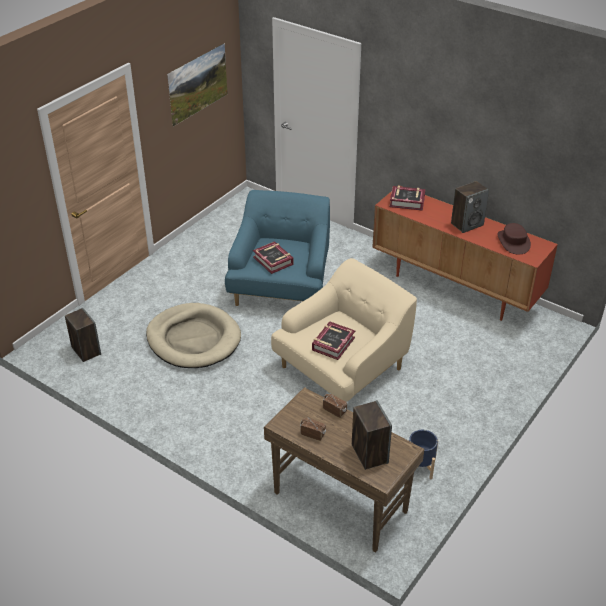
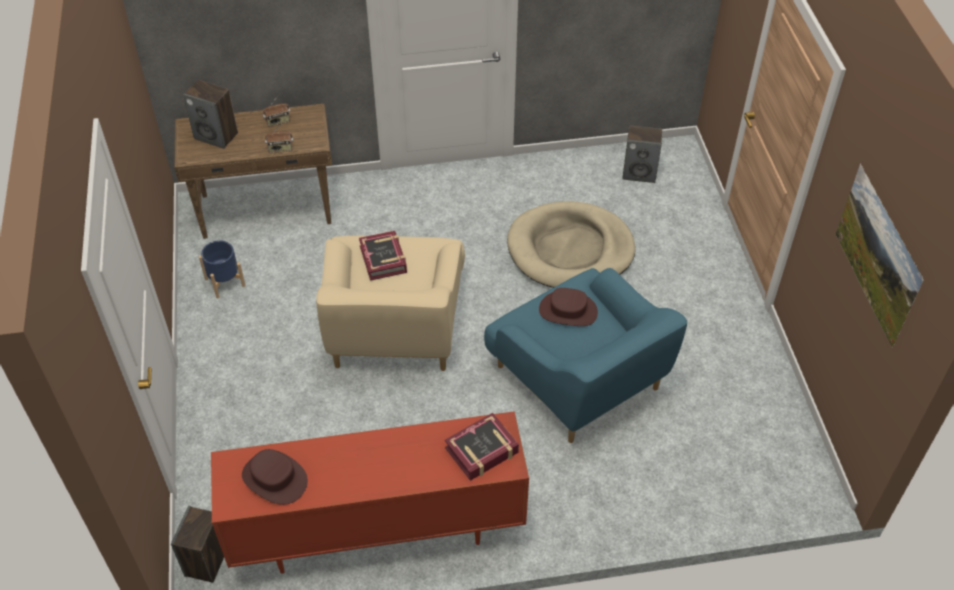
camera: 135 degrees right, 10 degrees up
book [253,241,294,274] -> brown hat [539,288,598,326]
speaker [451,181,489,233] -> speaker moved to [171,506,224,583]

